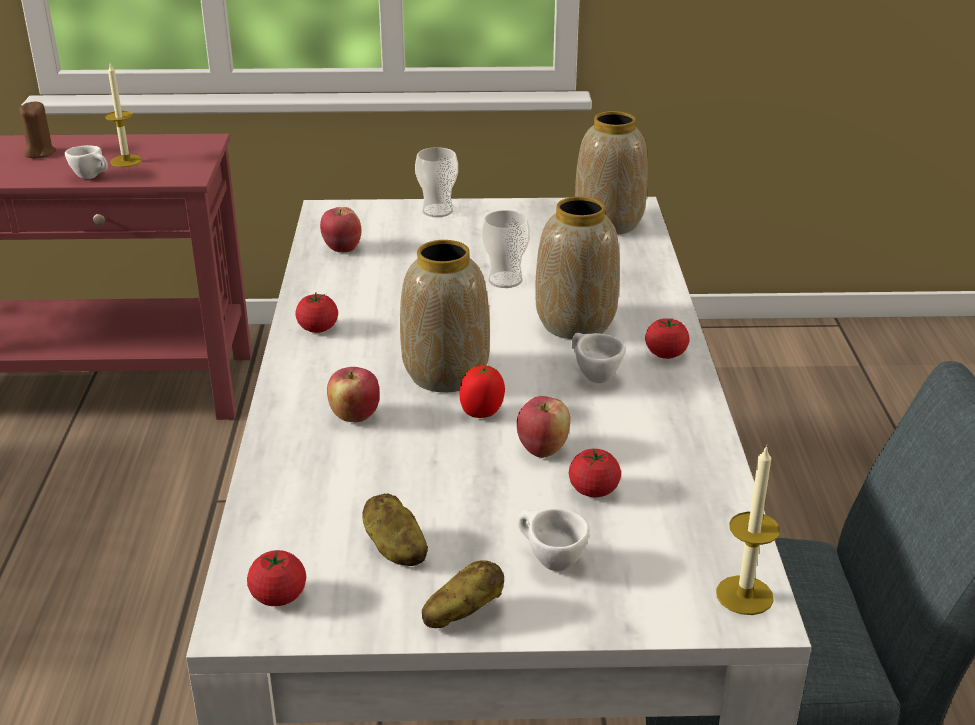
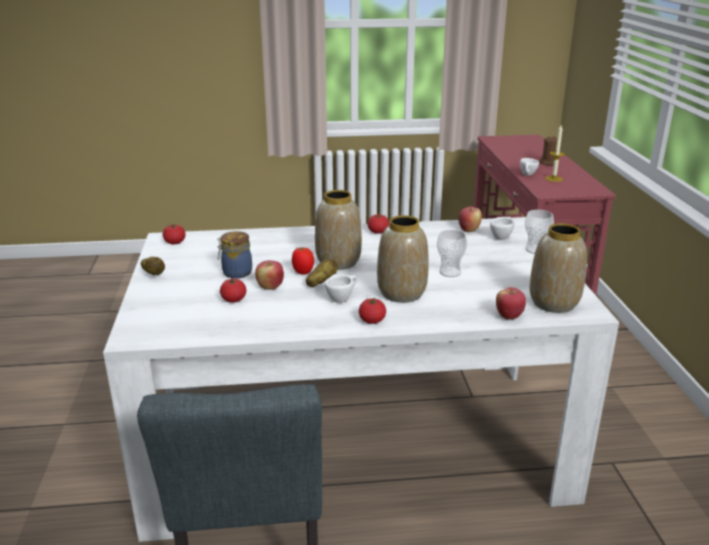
camera: 85 degrees right, 5 degrees down
apple [327,367,380,422] -> apple moved to [496,287,526,320]
potato [362,493,428,566] -> potato moved to [306,259,338,287]
white cup [518,508,590,571] -> white cup moved to [490,217,514,240]
candle [716,444,780,615] -> none
none -> jar [217,231,252,279]

